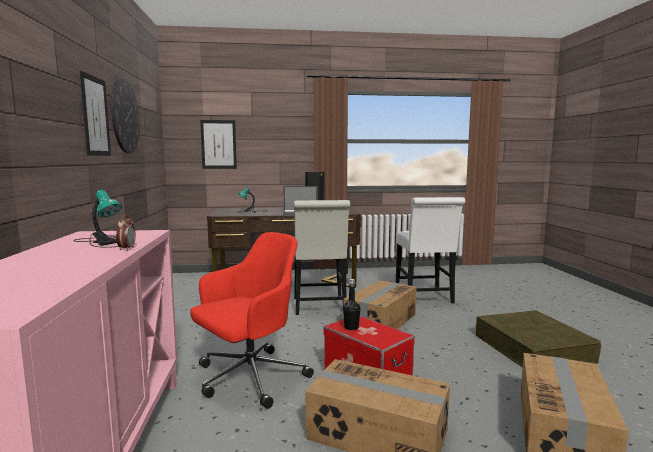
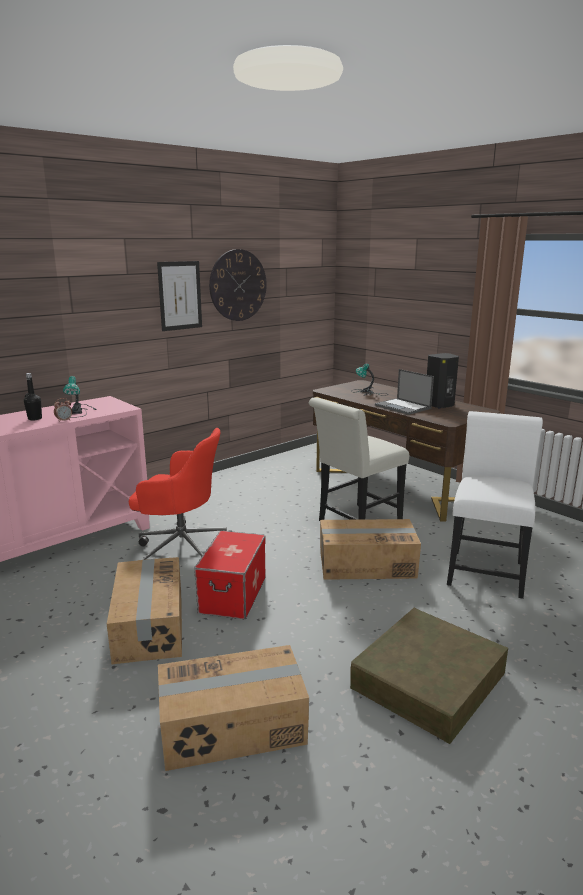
camera: 55 degrees right, 10 degrees up
picture [200,120,237,169] -> none
black bottle [343,279,360,330] -> black bottle moved to [24,373,42,421]
white chair [395,197,465,303] -> white chair turned 150 degrees clockwise [447,411,543,599]

